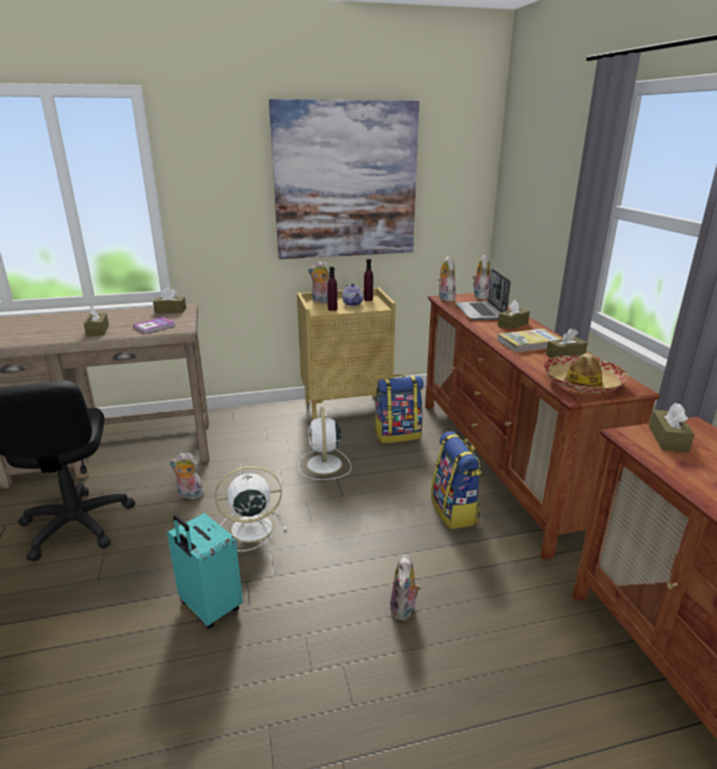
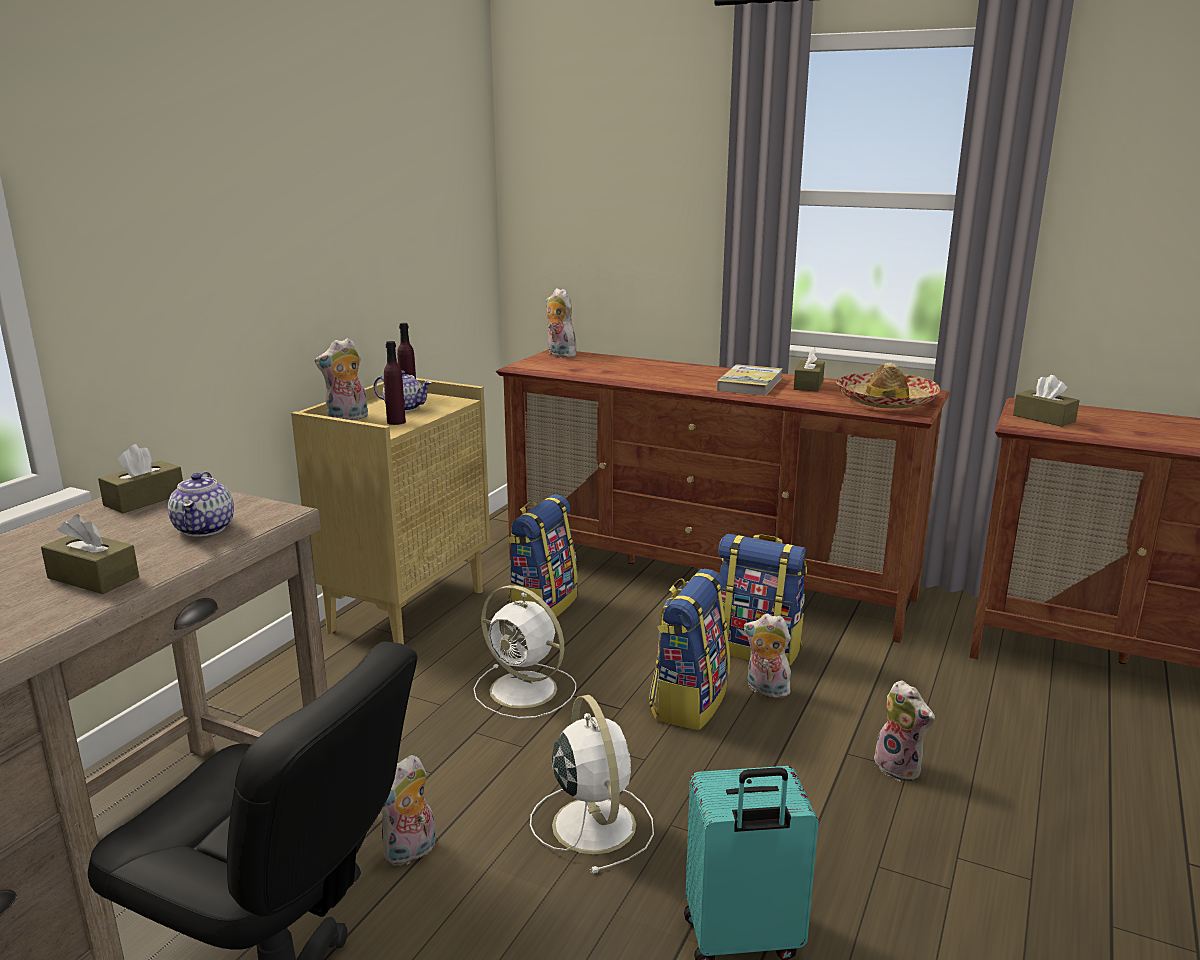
camera: 50 degrees left, 5 degrees down
book [133,317,176,334] -> teapot [168,472,234,537]
white fan [215,466,287,551] -> white fan turned 135 degrees clockwise [530,695,654,874]
picture [269,99,419,259] -> none
plush toy [437,256,456,302] -> plush toy moved to [744,613,791,698]
laptop [455,268,511,320] -> none
brown tissue box [498,300,530,330] -> none
none -> backpack [649,569,730,730]

